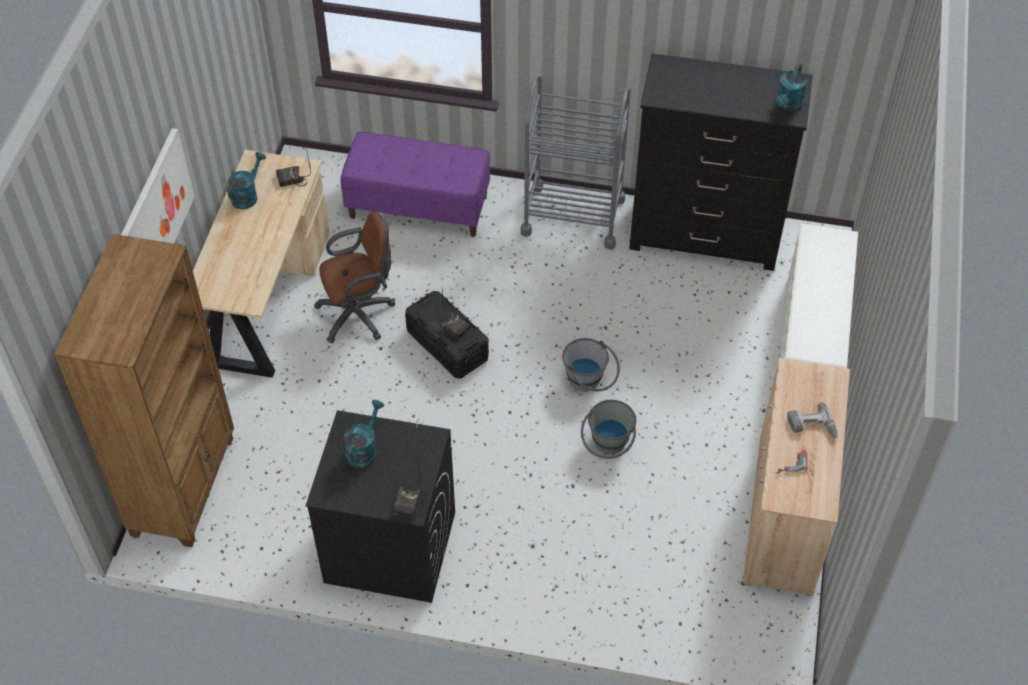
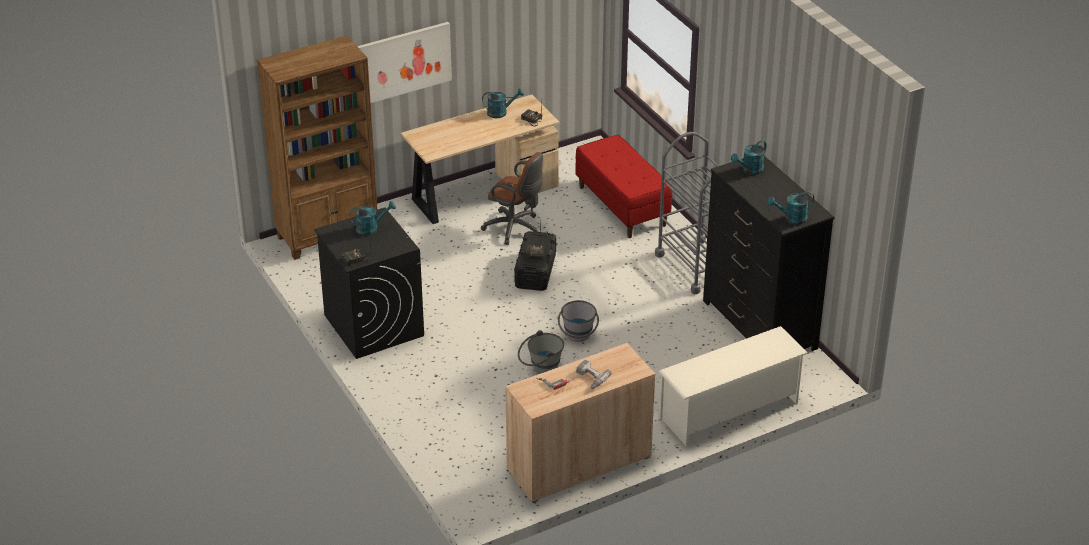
camera: 50 degrees right, 15 degrees down
purple bench [340,132,490,237] -> red bench [575,135,672,238]
none -> turquoise watering can [731,140,767,175]

